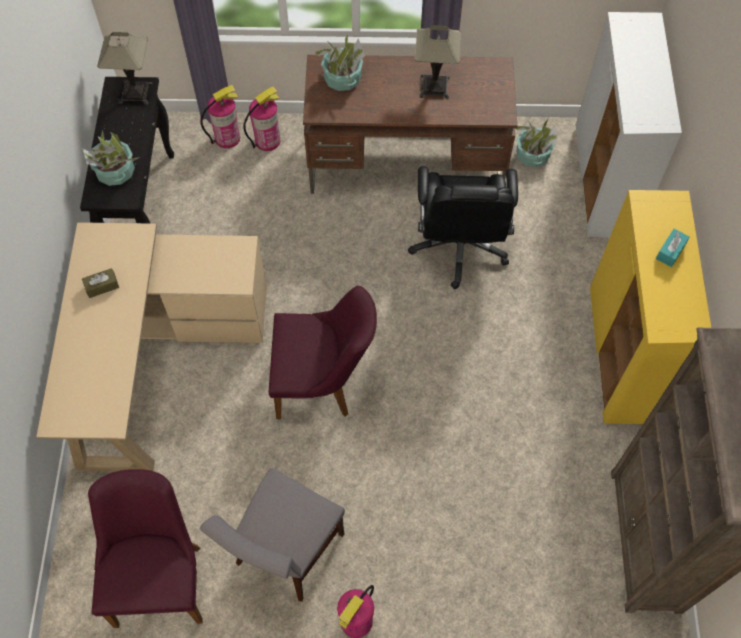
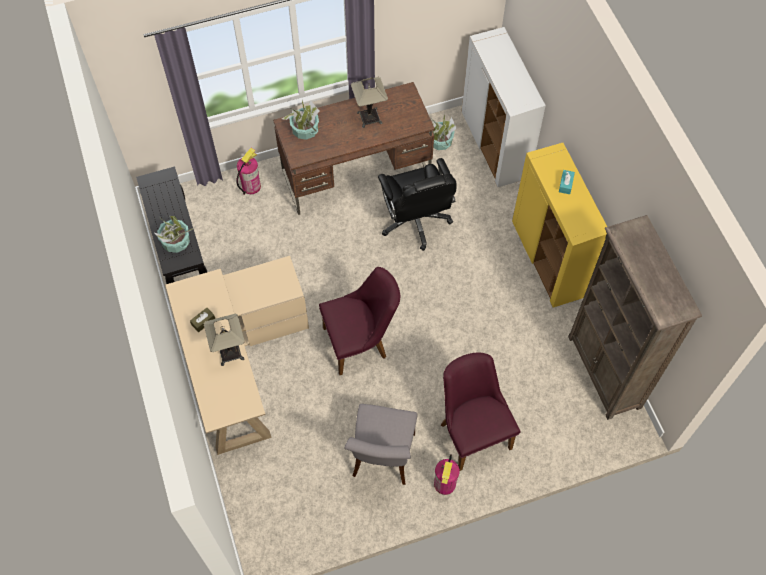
camera: 20 degrees left, 0 degrees up
purple chair [88,469,203,628] -> purple chair moved to [441,353,521,471]
table lamp [97,32,153,105] -> table lamp moved to [203,313,245,366]
fire extinguisher [200,85,240,148] -> none

